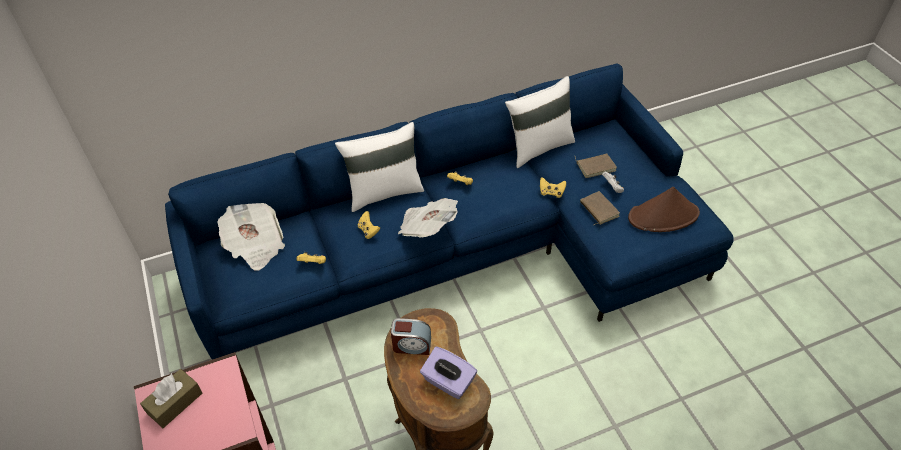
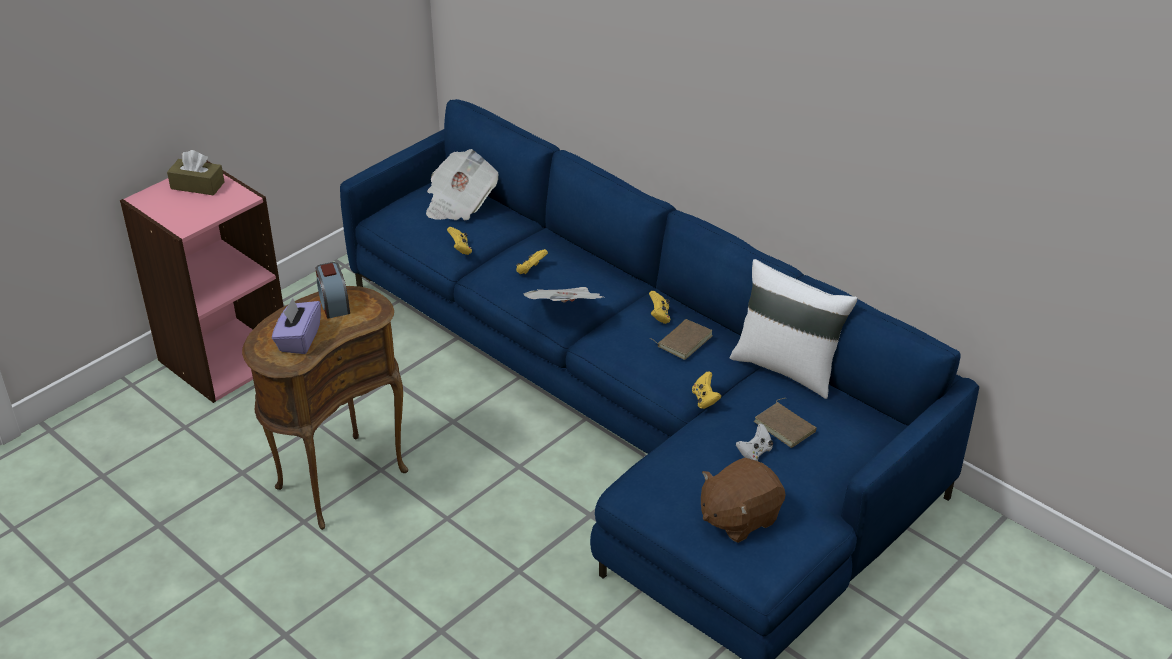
camera: 65 degrees right, 10 degrees down
white pillow [335,122,424,212] -> none
brown book [580,191,620,225] -> brown book moved to [650,319,713,360]
brown hat [628,187,700,232] -> brown plush toy [701,457,786,543]

